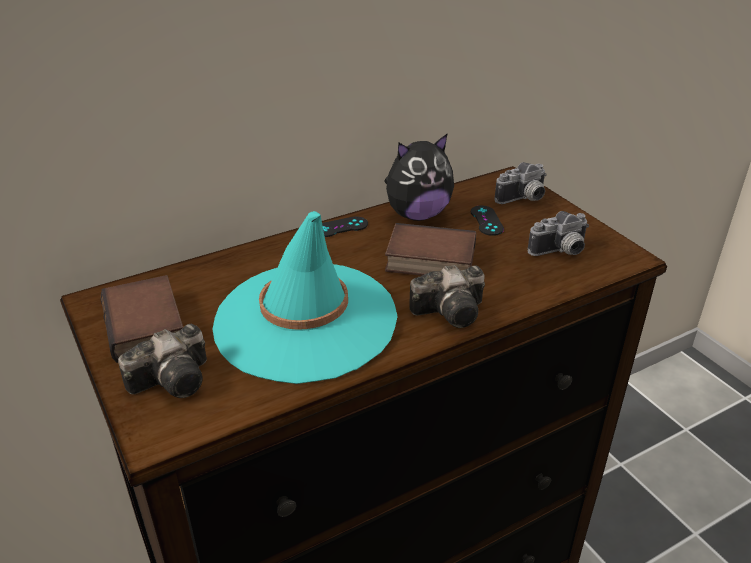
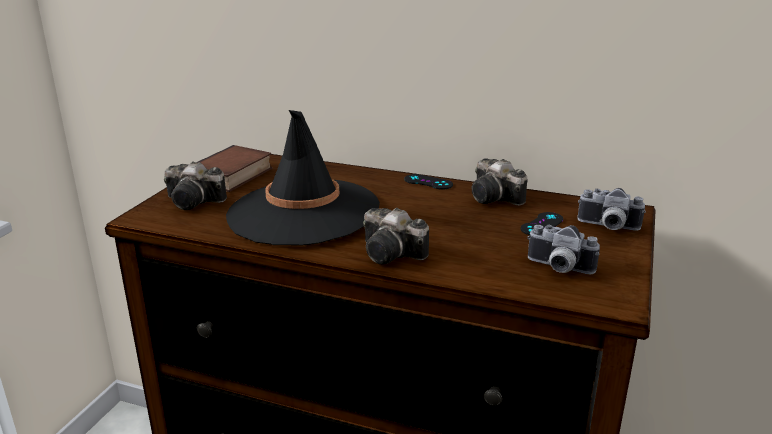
camera: 50 degrees right, 10 degrees down
turquoise hat [212,211,398,384] -> black hat [226,110,380,246]
plush toy [384,133,454,221] -> camera [472,158,527,206]
book [385,223,476,276] -> none

